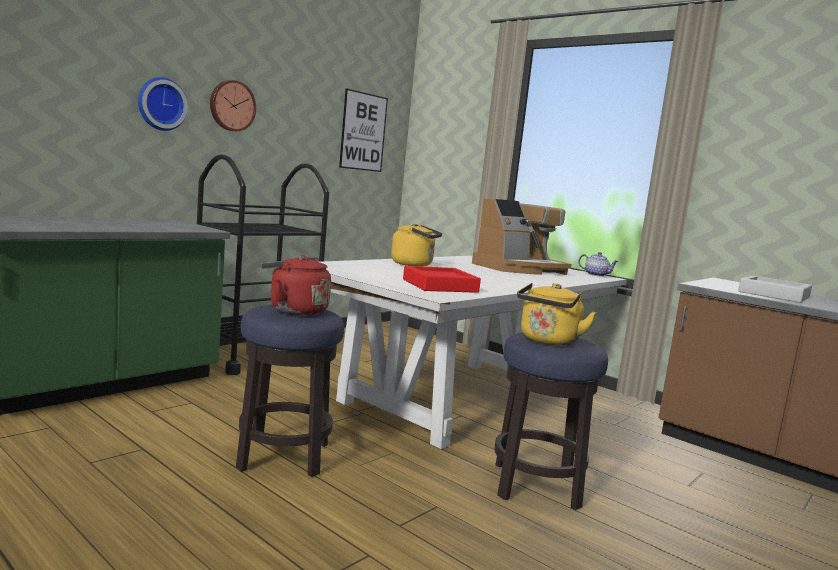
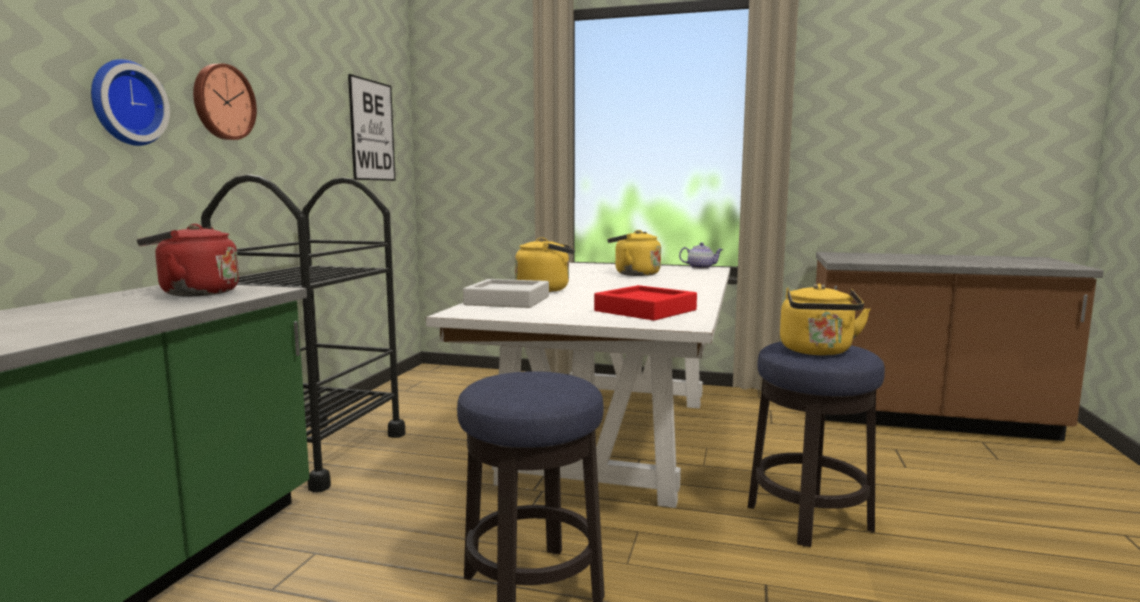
camera: 25 degrees left, 0 degrees up
red kettle [261,255,331,315] -> red kettle moved to [137,224,239,296]
coffee machine [472,199,572,275] -> yellow kettle [607,230,661,276]
grey tray [738,275,812,303] -> grey tray moved to [463,279,549,308]

